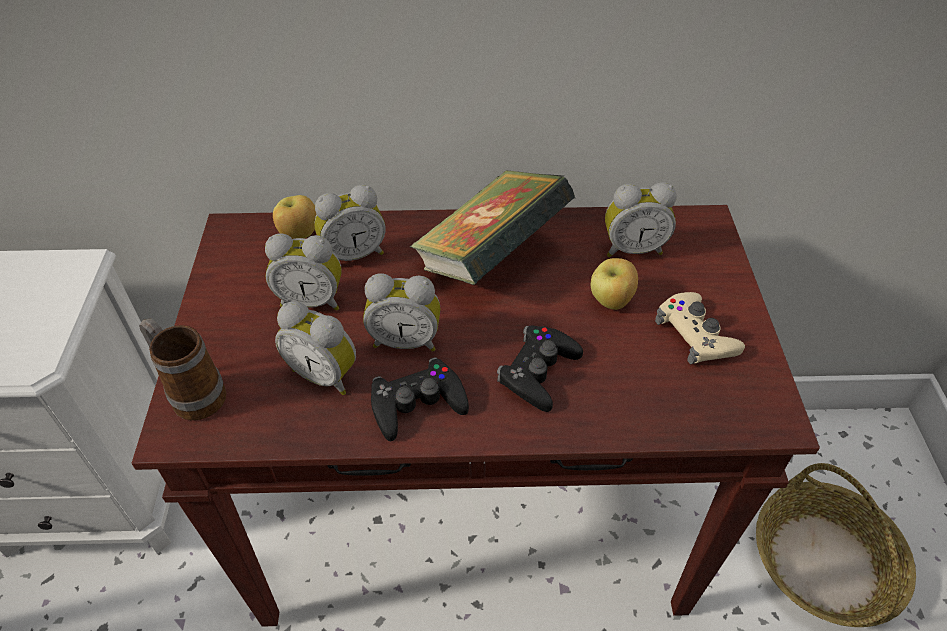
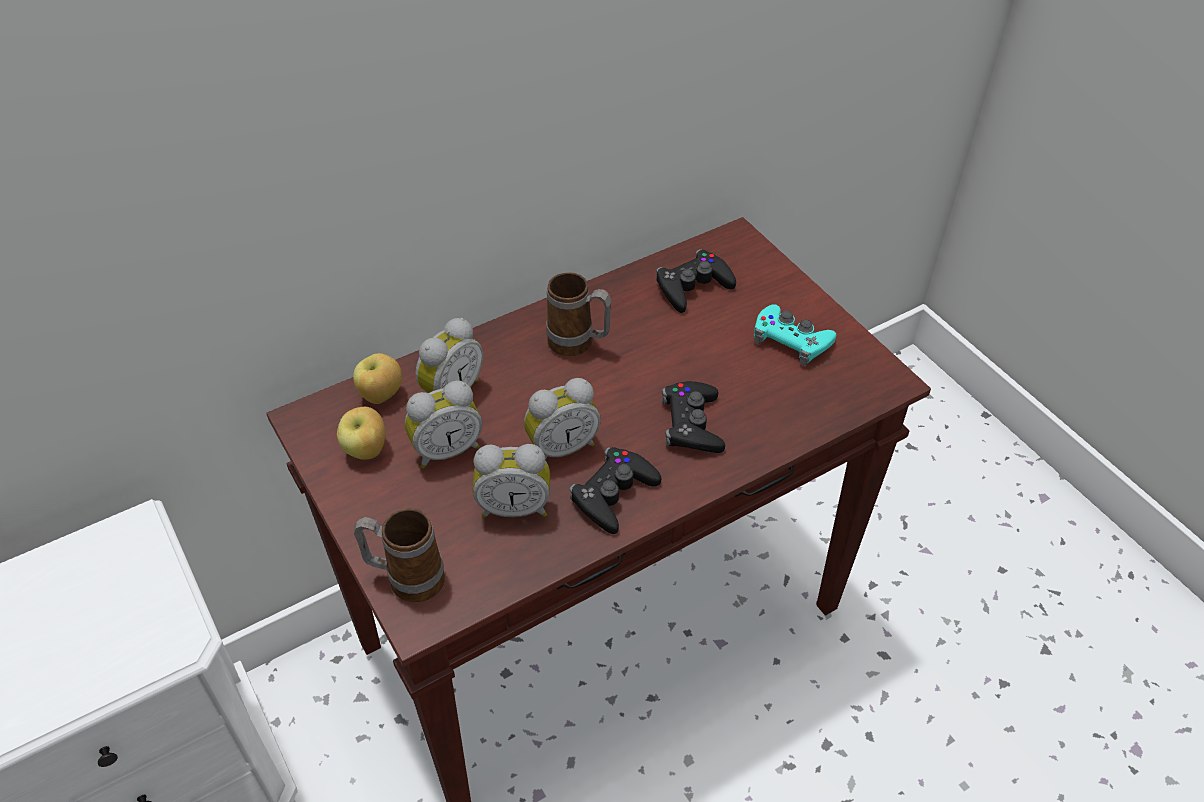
camera: 30 degrees left, 0 degrees up
book [410,170,575,285] -> mug [546,272,612,356]
apple [591,258,638,310] -> apple moved to [337,407,386,459]
alarm clock [605,182,677,257] -> black game controller [656,249,736,313]
beige game controller [655,292,745,364] -> turquoise game controller [754,304,836,365]
basket [756,463,916,627] -> none

